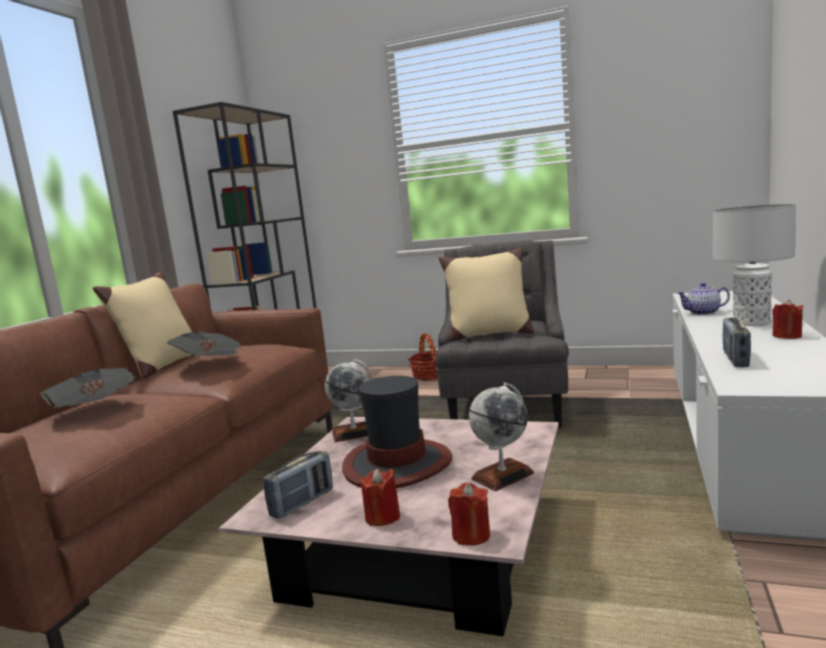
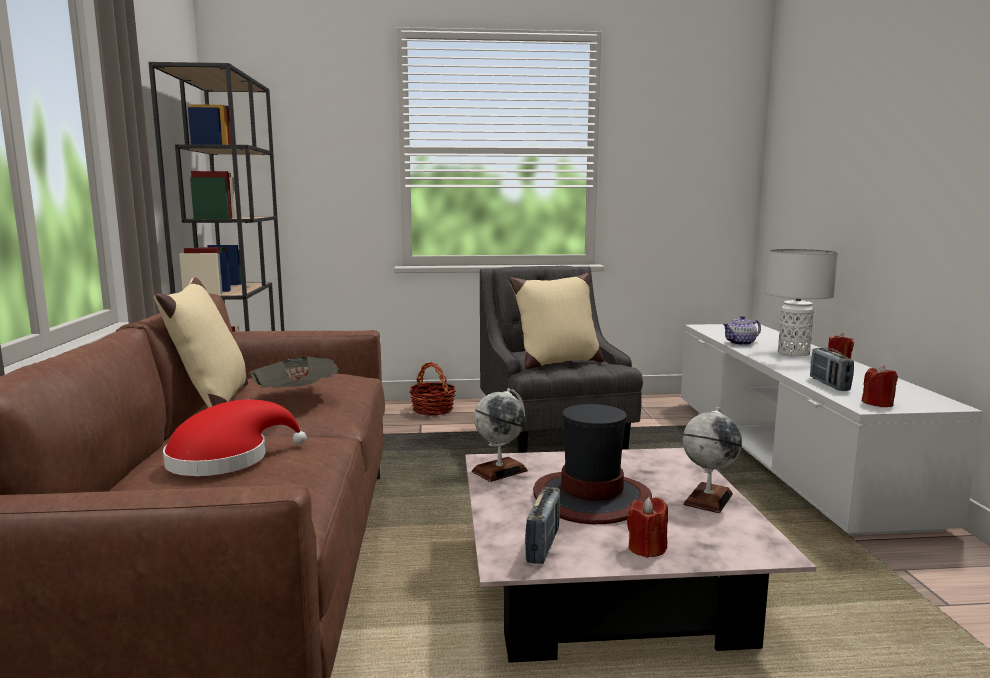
camera: 25 degrees left, 0 degrees up
newspaper [39,368,136,408] -> red hat [163,400,307,476]
red candle [448,483,490,546] -> red candle moved to [862,365,898,407]

